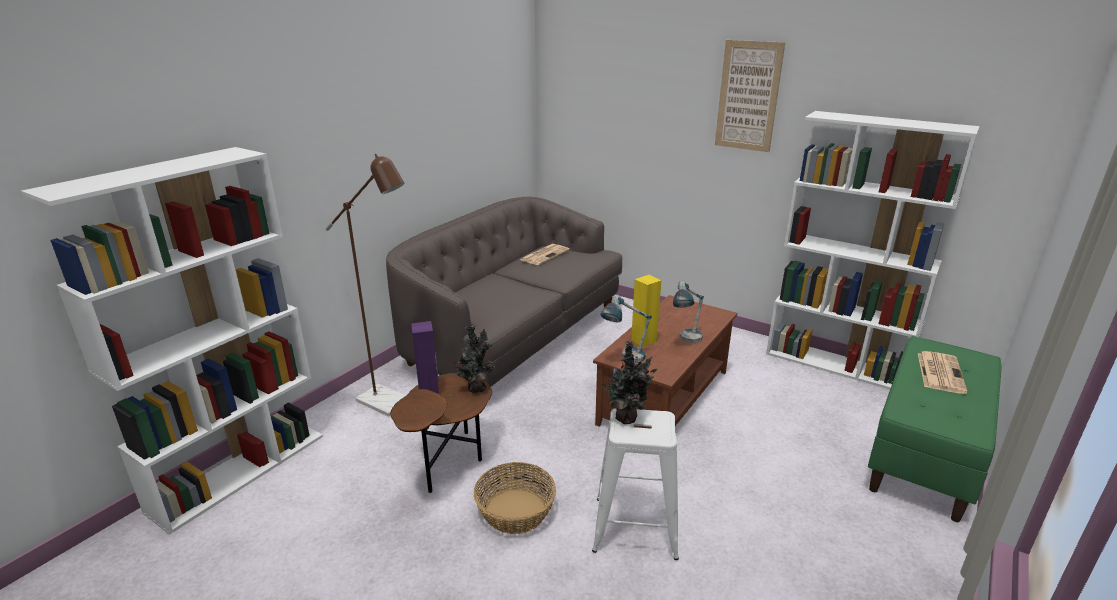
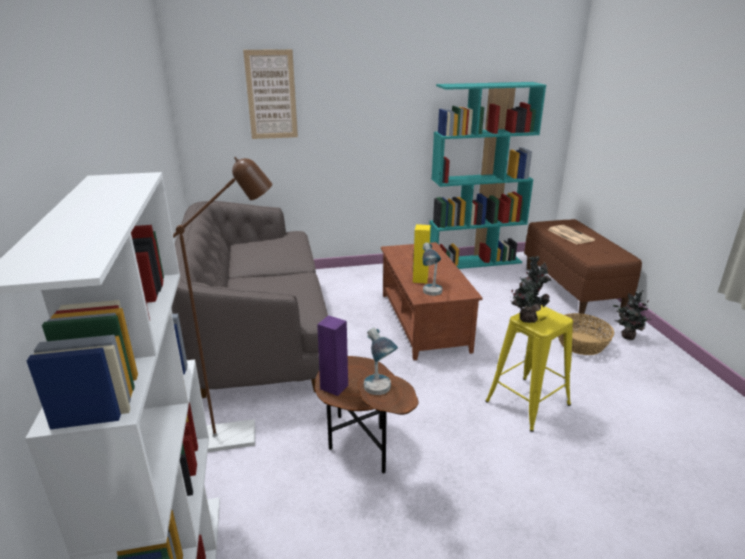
camera: 45 degrees left, 0 degrees up
potted plant [454,325,495,393] -> potted plant moved to [613,290,652,340]
basket [474,462,556,534] -> basket moved to [558,313,614,355]
newspaper [520,244,570,265] -> none
white stool [592,408,679,560] -> yellow stool [485,305,573,432]
table lamp [673,281,704,343] -> table lamp moved to [364,327,398,395]
picture [715,40,785,152] -> picture moved to [243,49,298,139]
white bookcase [766,111,980,389] -> turquoise bookcase [429,82,546,269]
green bench [868,336,1002,522] -> brown bench [524,219,642,314]

